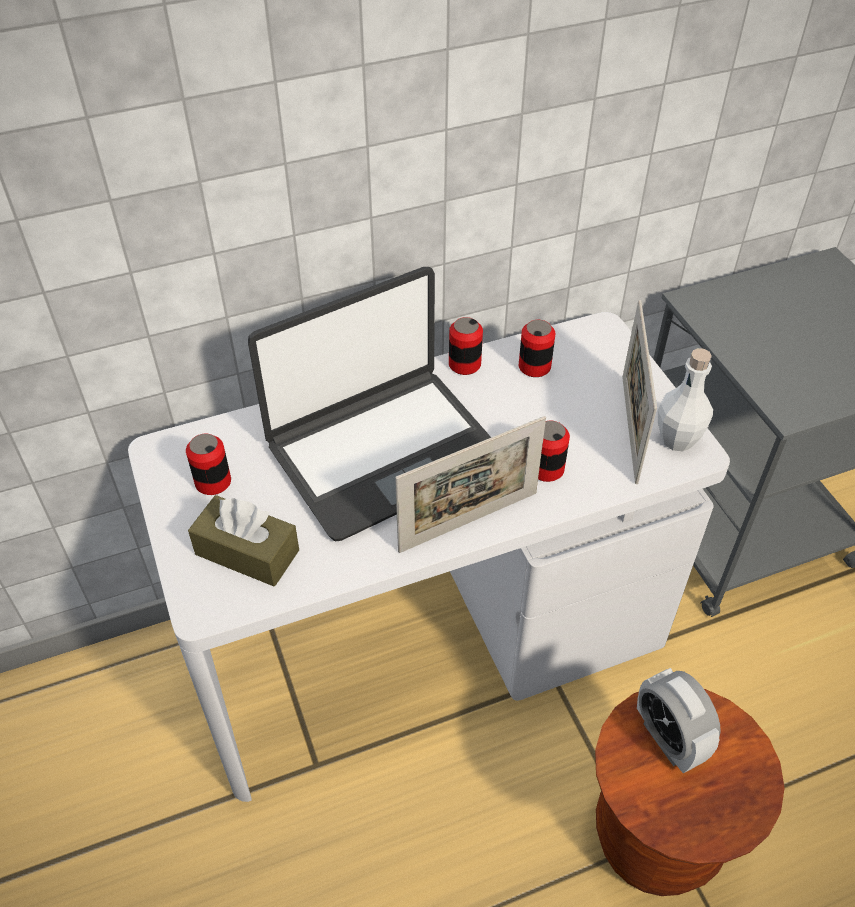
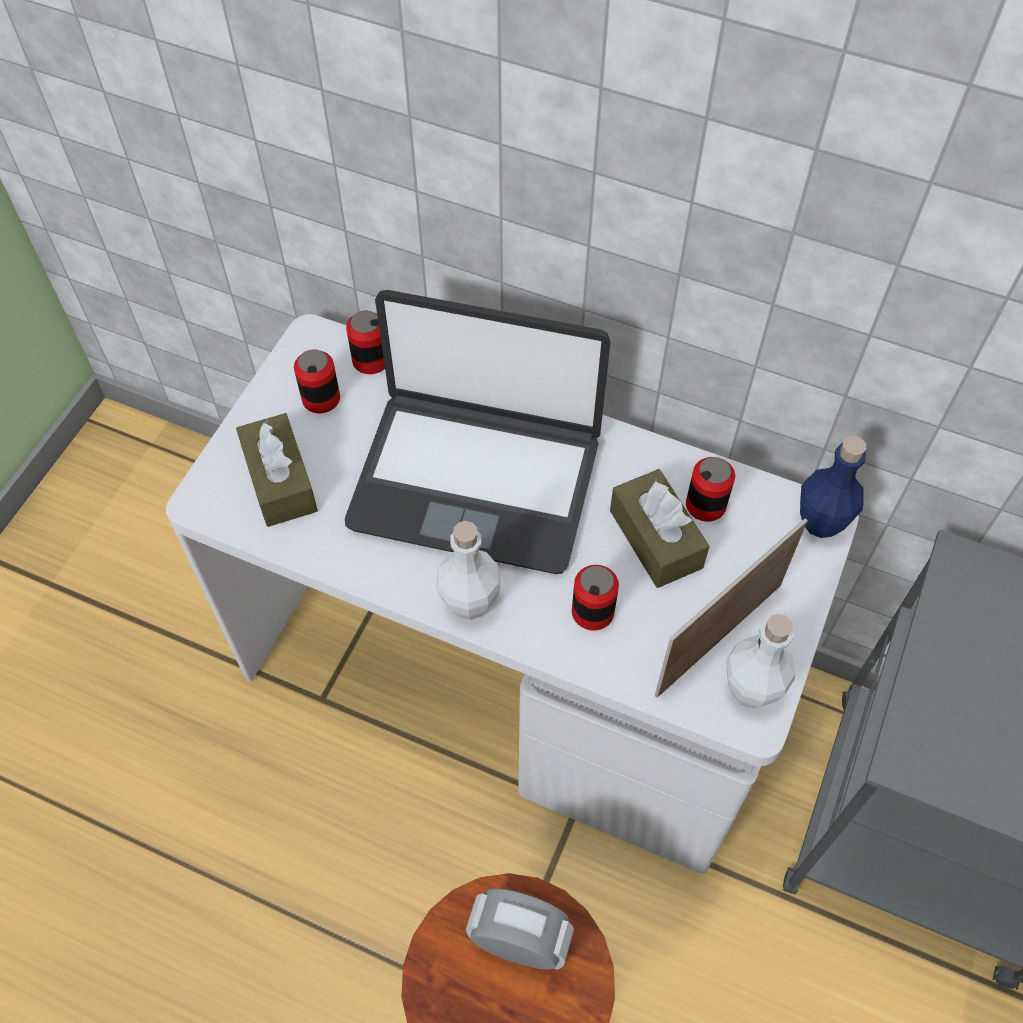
camera: 45 degrees right, 10 degrees up
picture frame [395,416,546,553] -> white bottle [437,521,500,620]
can [449,317,483,375] -> can moved to [346,311,385,374]
alarm clock [637,668,721,773] -> alarm clock turned 90 degrees clockwise [466,888,574,970]
none -> brown tissue box [610,469,710,588]
none -> blue bottle [800,436,866,538]

